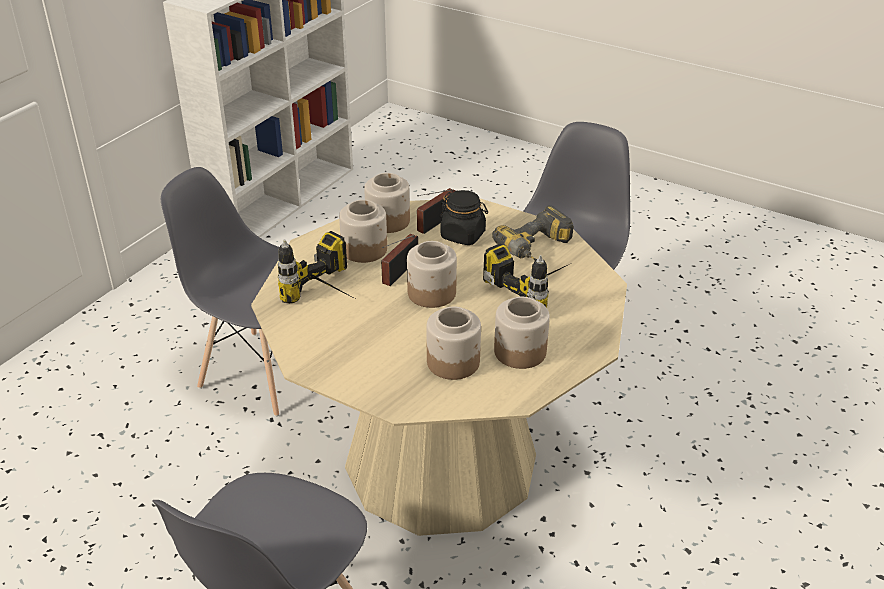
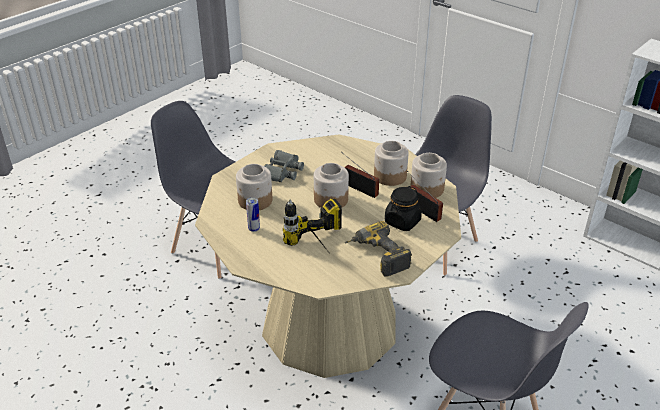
camera: 100 degrees right, 0 degrees up
power drill [278,231,352,303] -> none
jar [494,297,550,369] -> can [246,197,260,232]
none -> grey binoculars [264,150,304,182]

